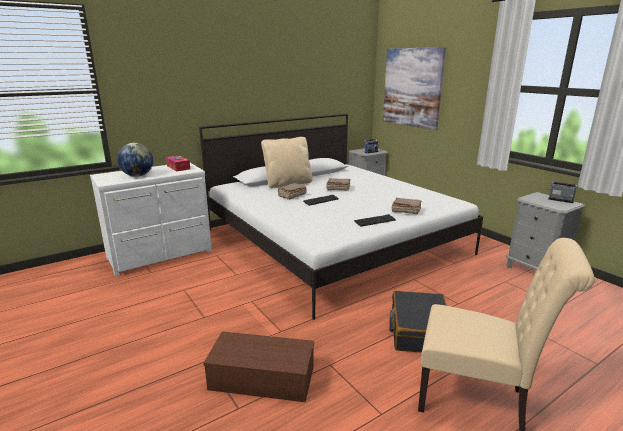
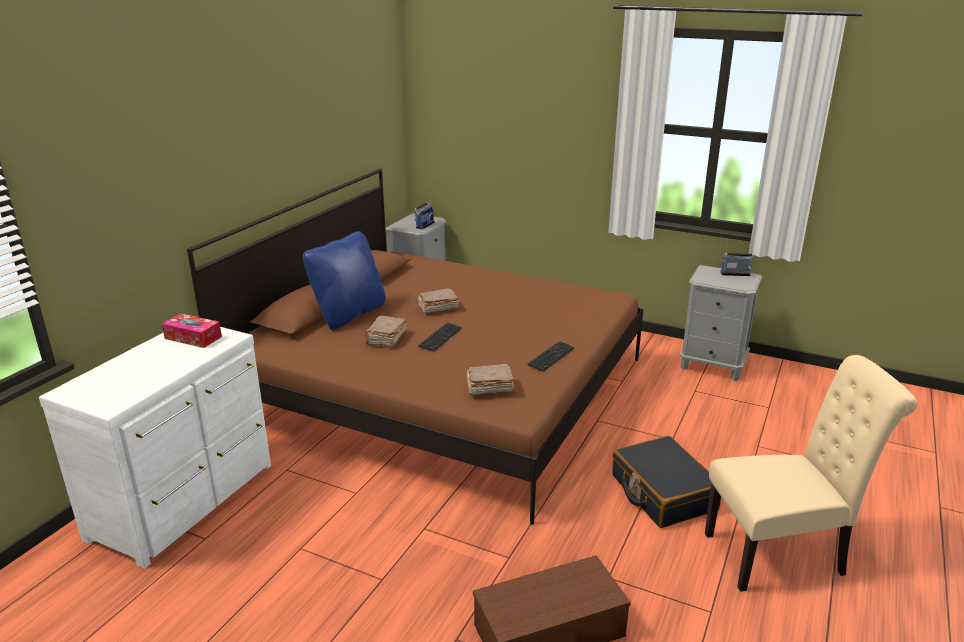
camera: 30 degrees left, 5 degrees up
globe [117,143,153,177] -> none
white bed [199,114,483,320] -> brown bed [187,168,644,525]
beige pillow [261,137,312,188] -> blue pillow [303,231,386,330]
picture [383,47,446,130] -> none
brown book [392,198,422,214] -> brown book moved to [466,364,514,396]

